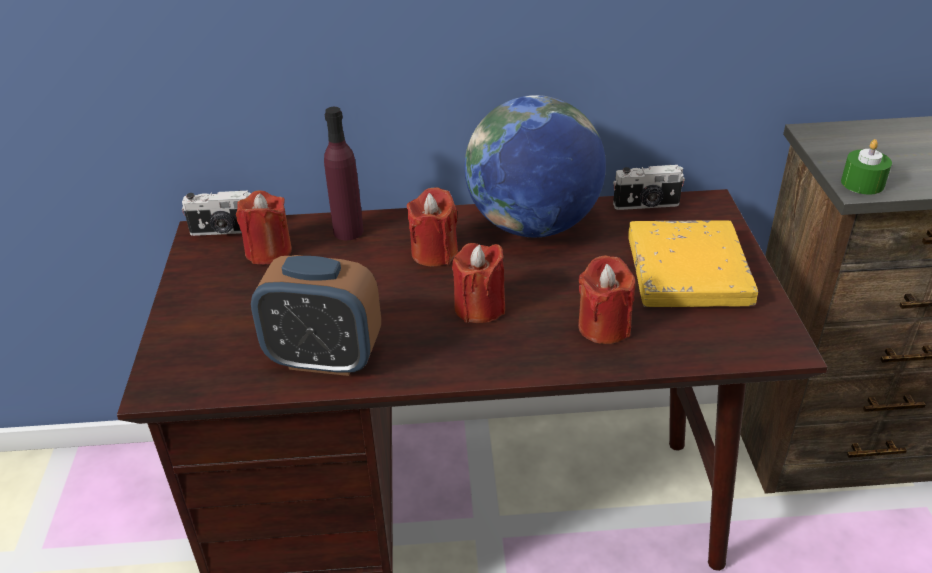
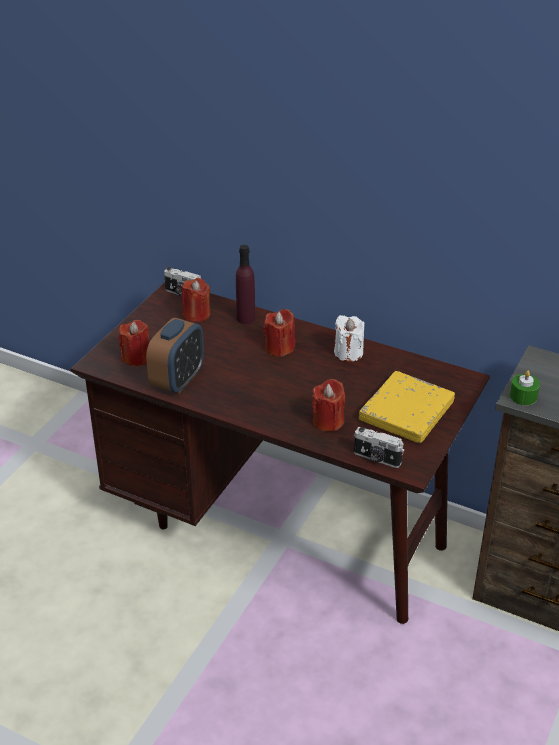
camera: 30 degrees right, 0 degrees up
alarm clock [251,255,381,376] -> alarm clock turned 105 degrees counterclockwise [146,318,204,393]
red candle [452,243,505,323] -> red candle moved to [119,320,150,366]
globe [464,95,606,237] -> white candle [334,315,364,362]
camera [613,165,685,210] -> camera moved to [354,427,404,468]

